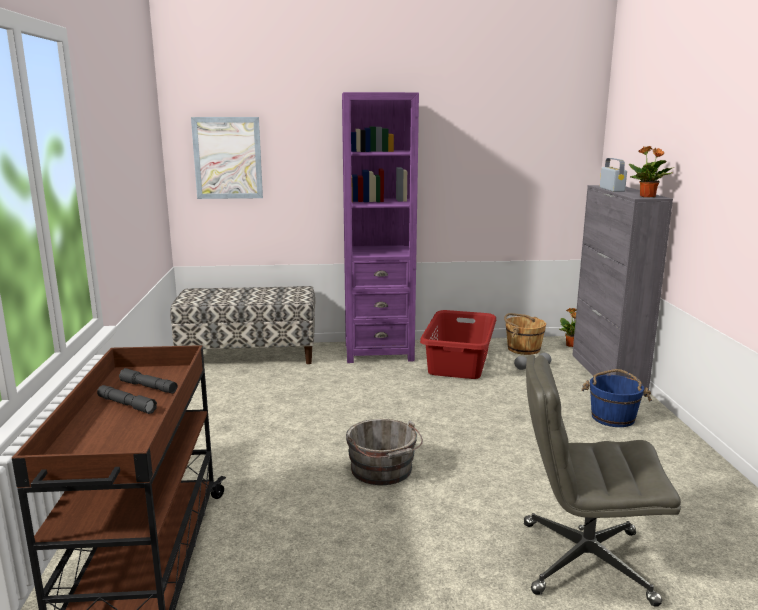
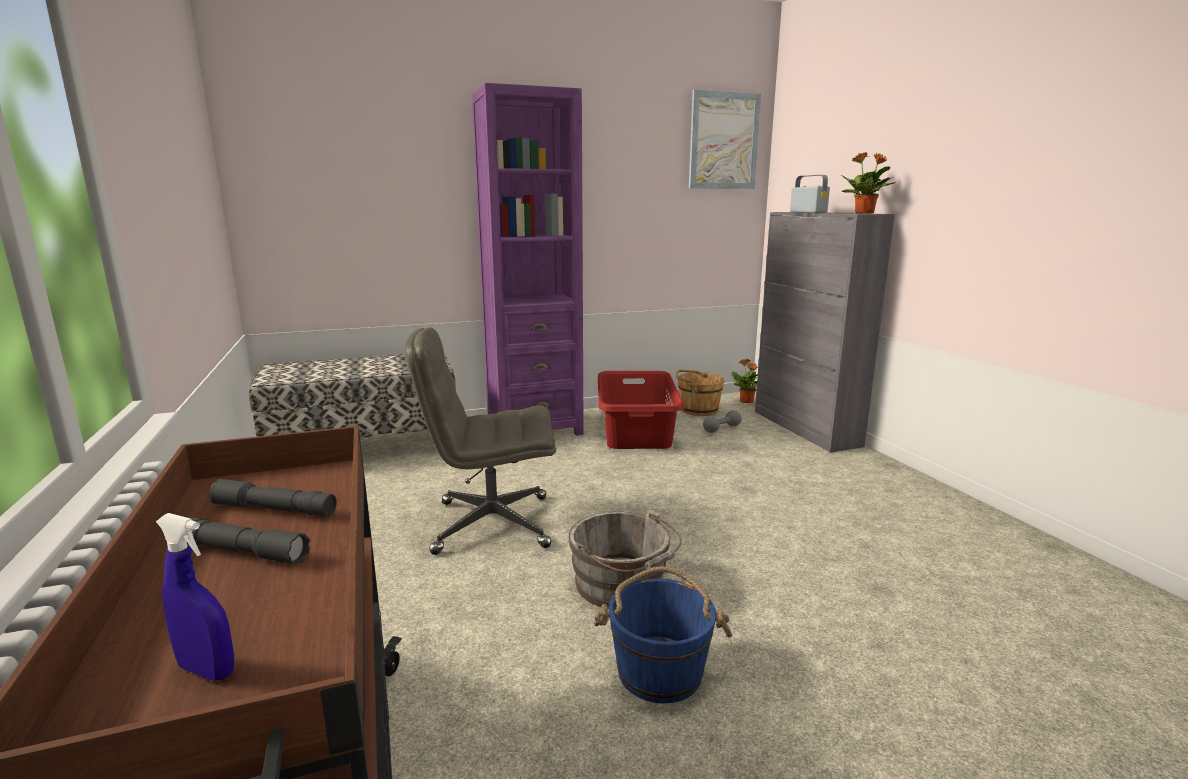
camera: 15 degrees left, 0 degrees up
picture [191,117,263,199] -> picture moved to [689,90,761,189]
grey office chair [524,355,681,607] -> grey office chair moved to [405,327,556,555]
blue bucket [581,369,652,427] -> blue bucket moved to [593,566,732,703]
none -> blue spray bottle [156,513,234,681]

